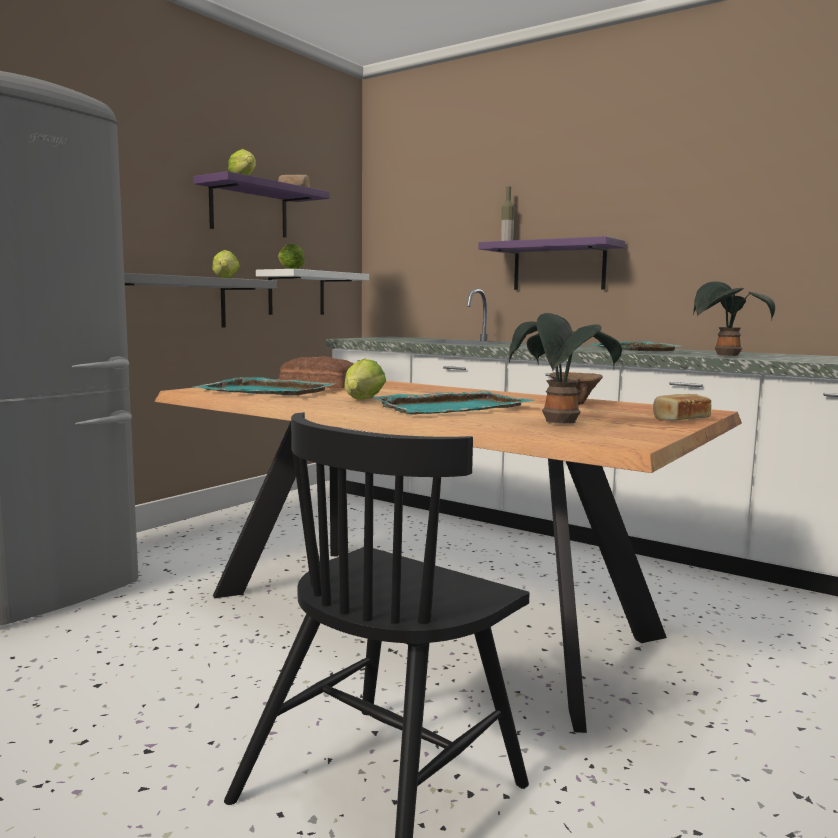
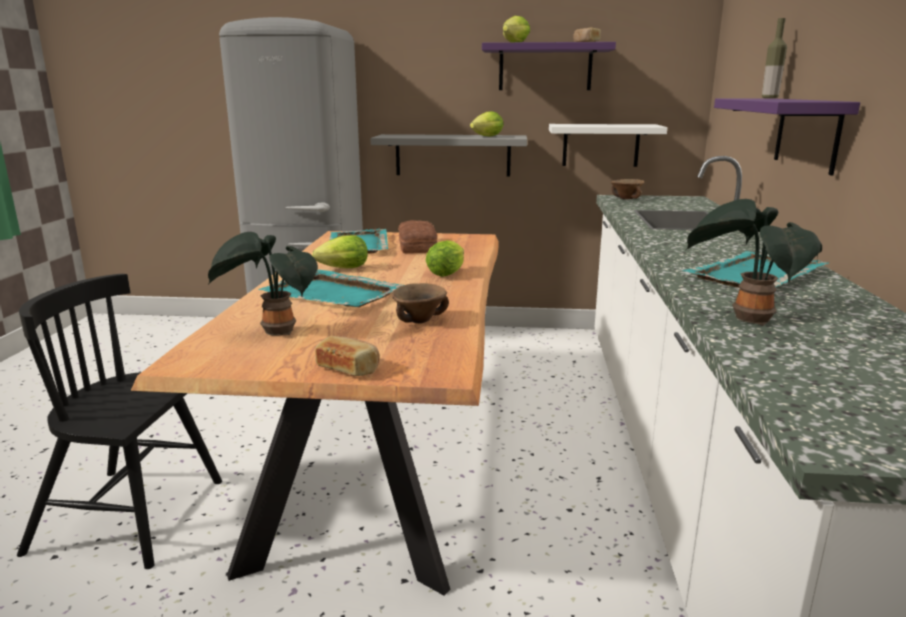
camera: 60 degrees right, 10 degrees up
lettuce [278,244,305,269] -> lettuce moved to [426,240,464,277]
none -> brown bowl [611,179,644,200]

